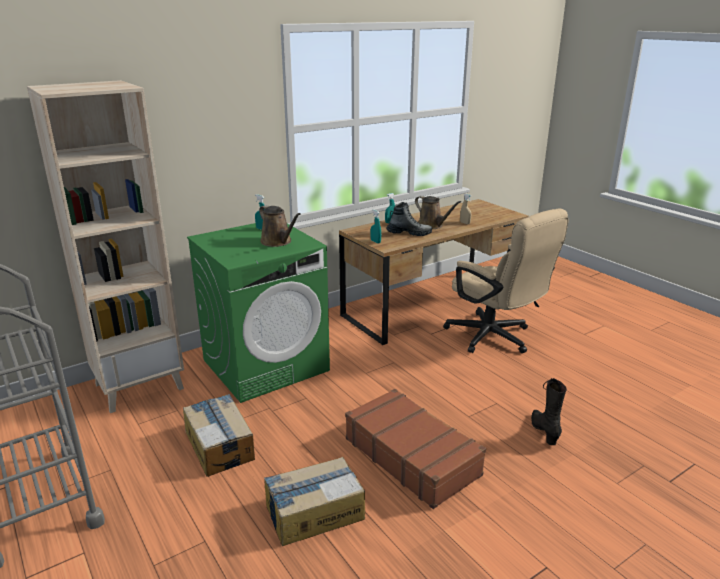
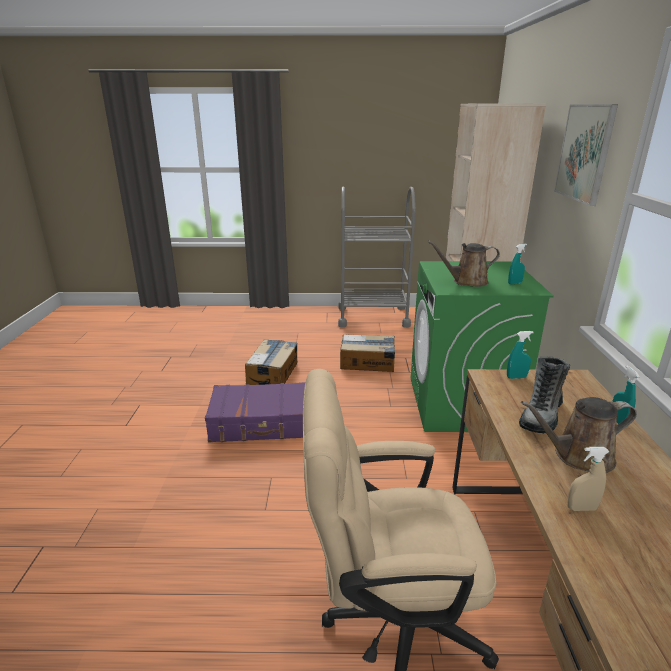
camera: 125 degrees right, 0 degrees up
brown suitcase [345,389,486,509] -> purple suitcase [205,382,305,442]
black boot [531,378,567,445] -> none
none -> picture [554,104,618,206]

